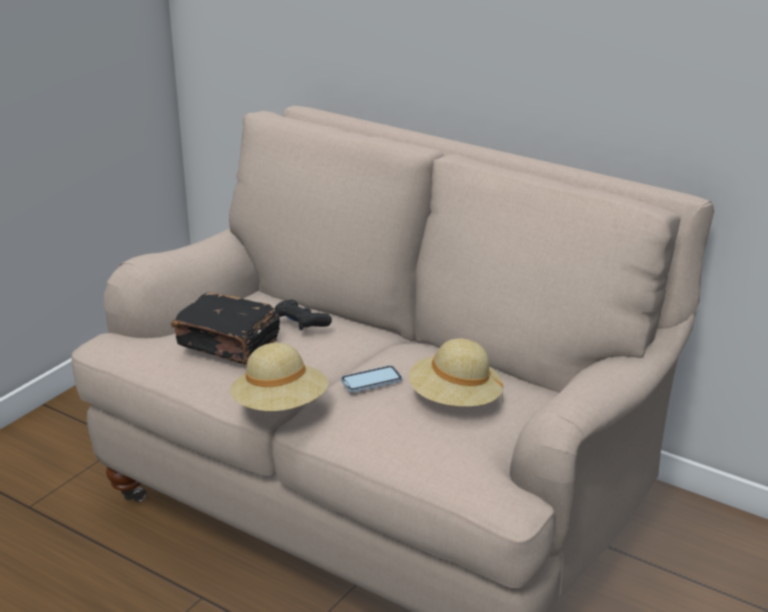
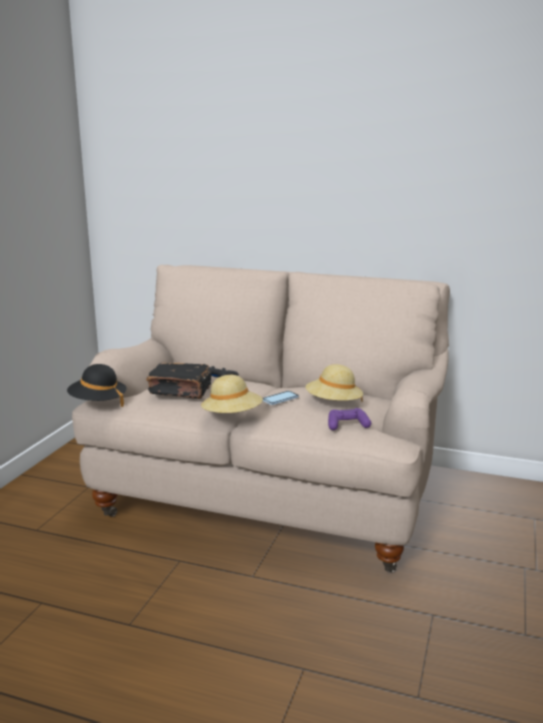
camera: 15 degrees left, 10 degrees down
none -> black hat [67,364,127,407]
none -> purple game controller [328,408,371,430]

